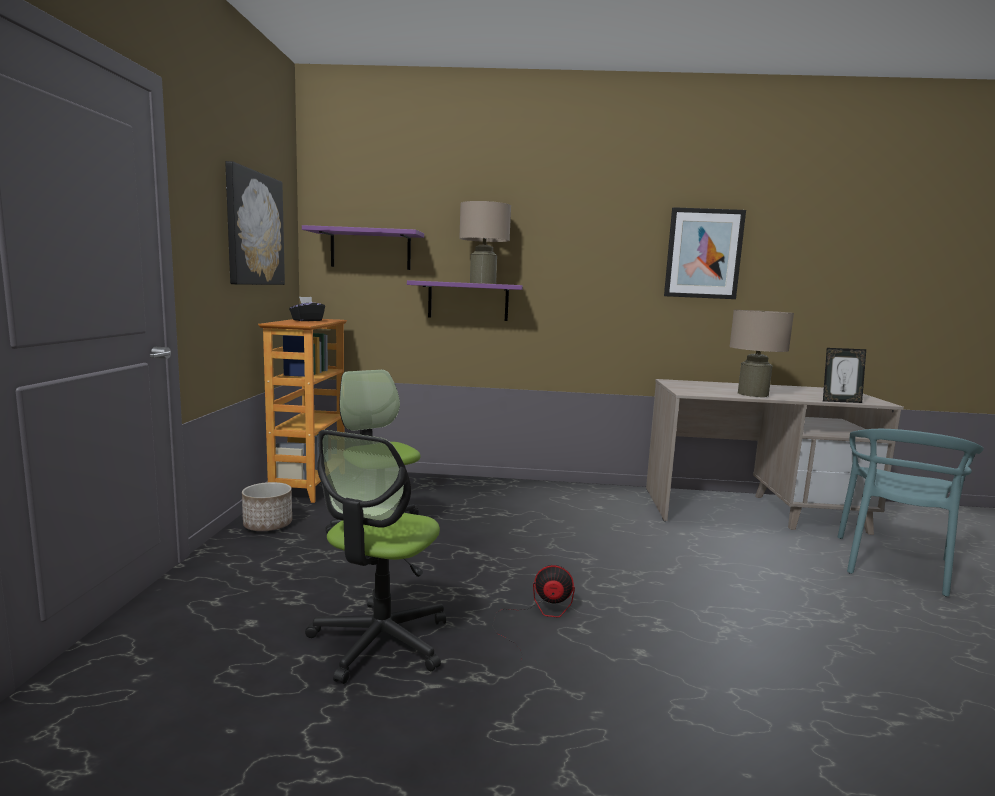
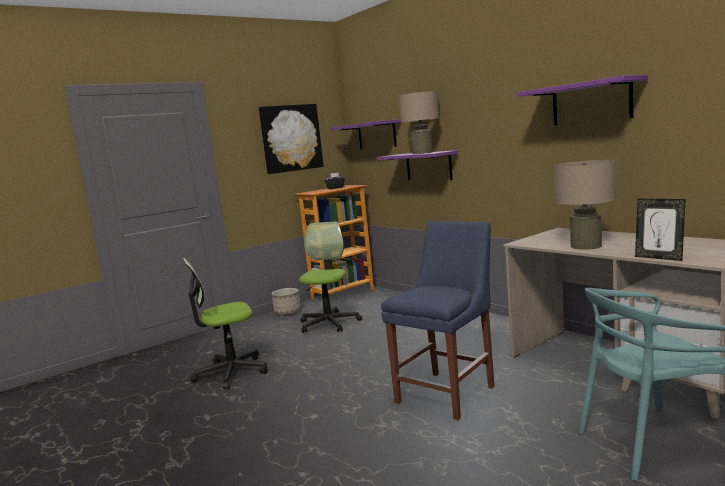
camera: 50 degrees right, 0 degrees up
fan [492,565,575,660] -> none
picture [664,207,746,299] -> purple shelf [517,75,648,125]
none -> blue chair [381,221,495,420]

